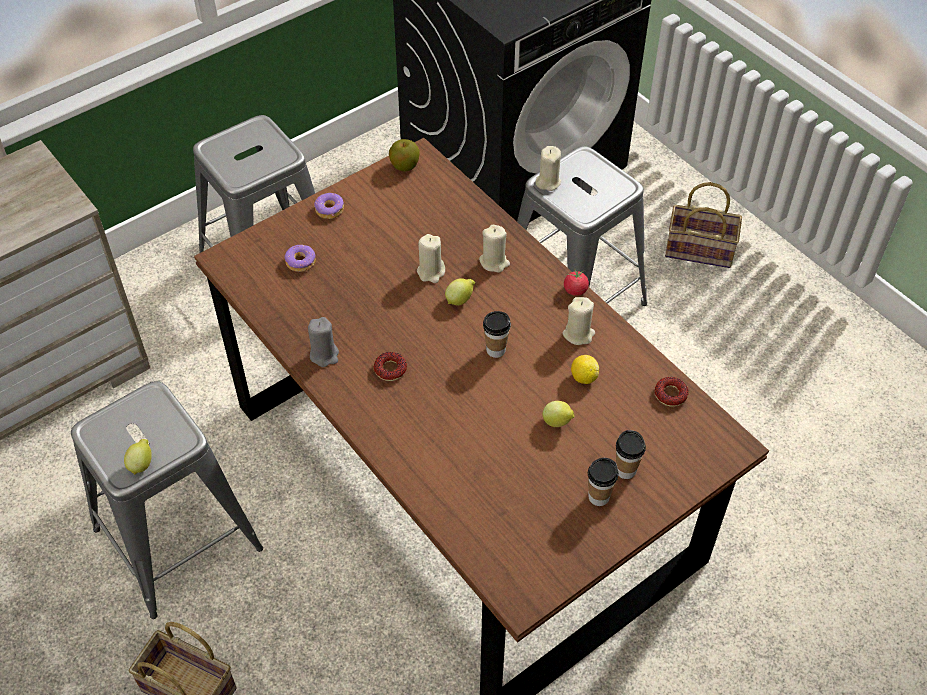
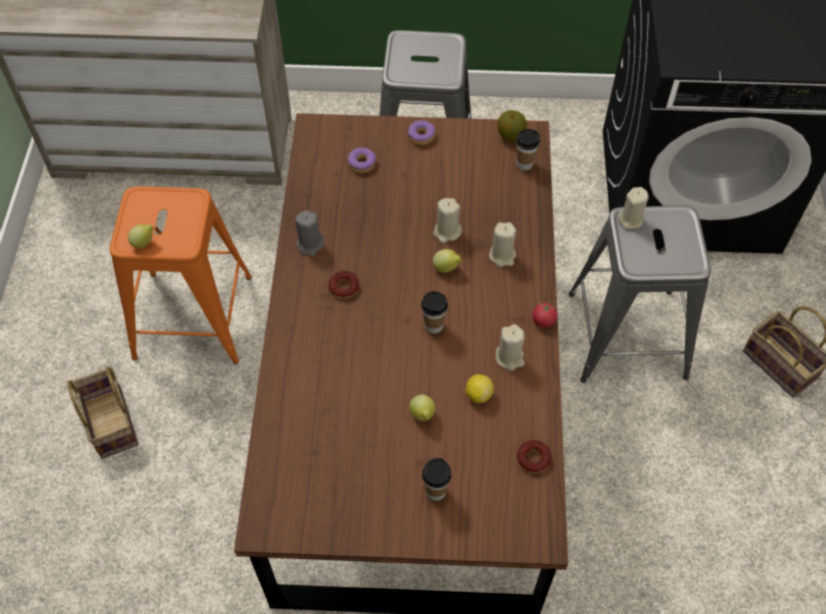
camera: 40 degrees right, 5 degrees up
grey stool [71,381,263,619] -> orange stool [110,186,252,364]
cup [588,458,618,506] -> cup moved to [516,129,540,171]

